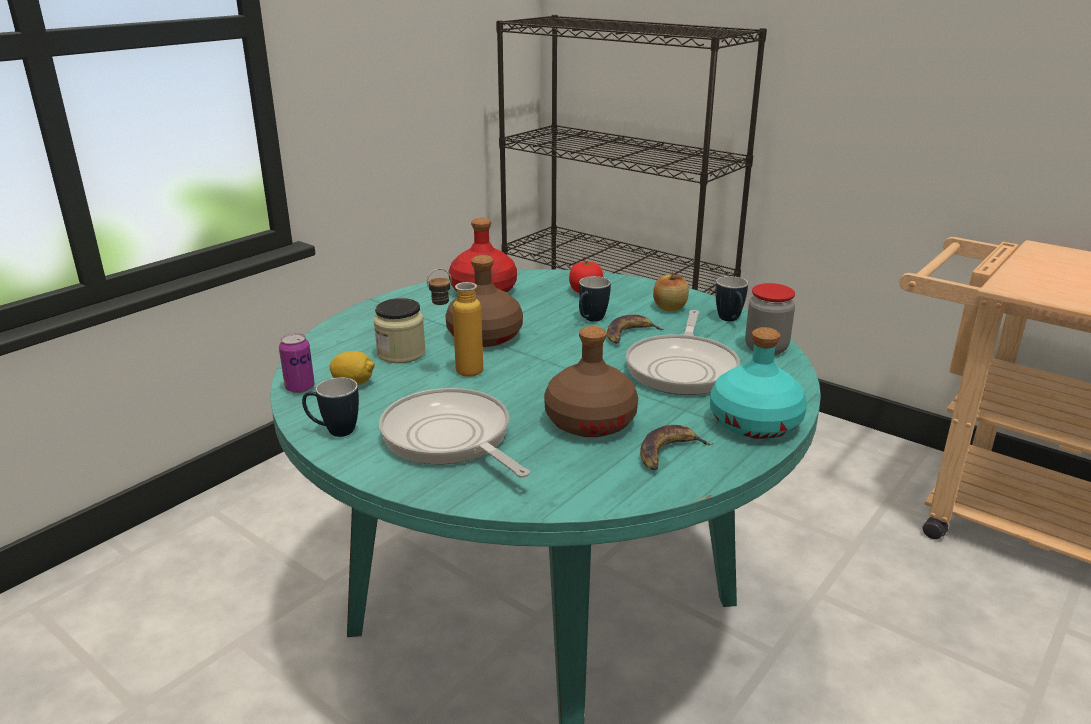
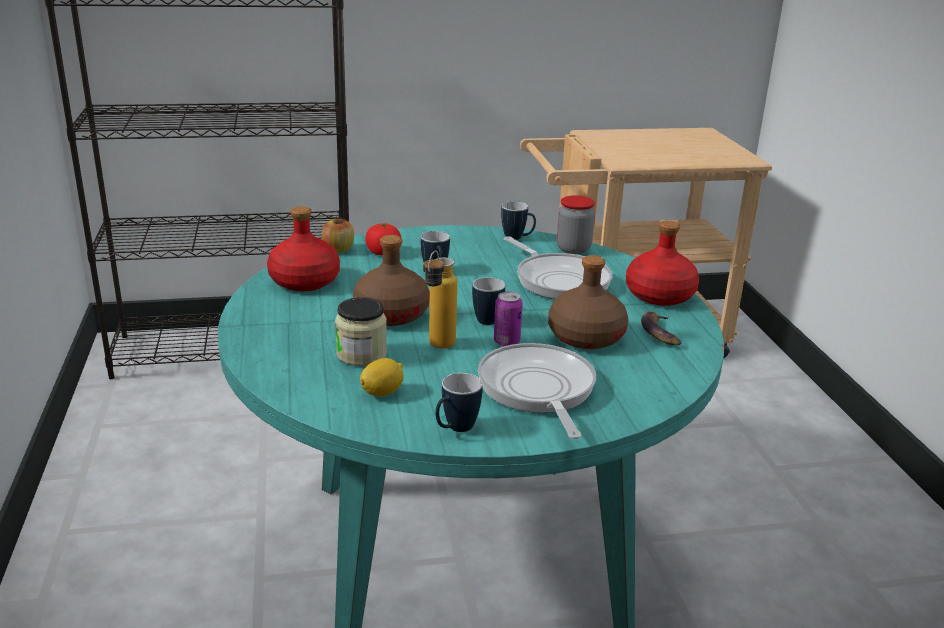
camera: 50 degrees left, 0 degrees up
can [279,333,315,393] -> can moved to [494,291,523,346]
frying pan [379,388,530,478] -> frying pan turned 75 degrees clockwise [478,343,596,439]
banana [607,315,664,344] -> none
apple [653,271,689,311] -> apple moved to [322,216,354,253]
turquoise bottle [710,327,807,439] -> red bottle [626,220,699,306]
none -> mug [472,277,505,325]

